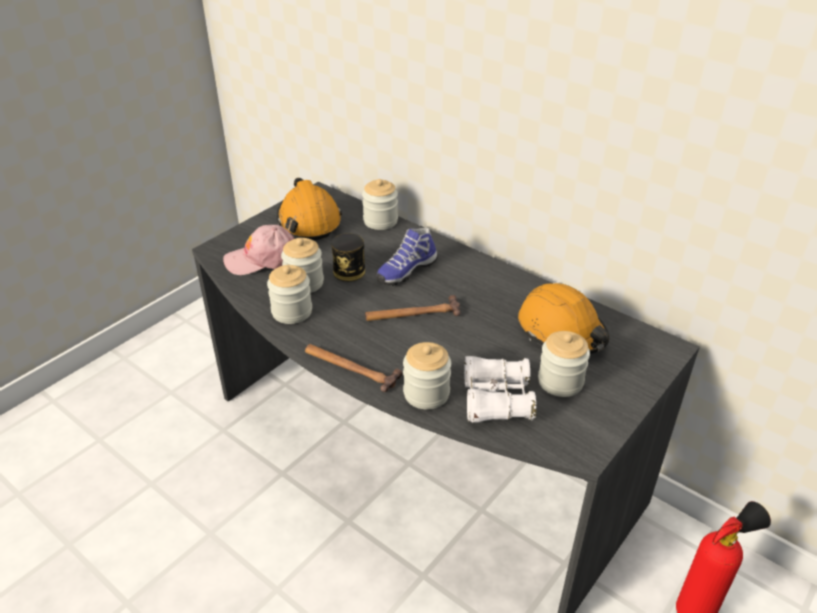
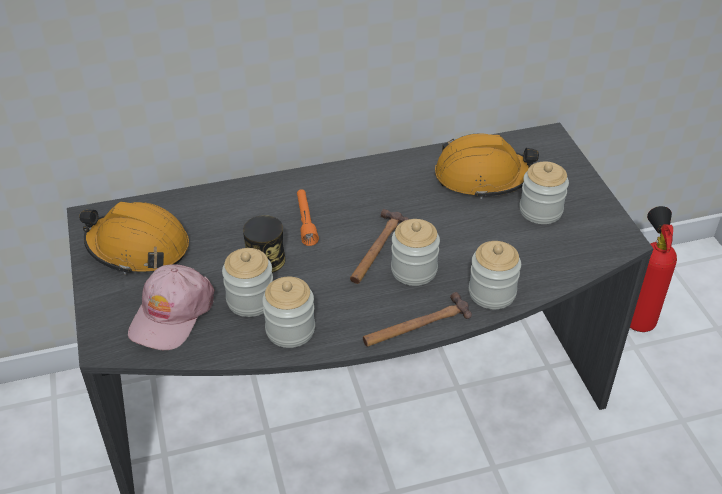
camera: 55 degrees left, 5 degrees up
jar [362,179,398,230] -> jar moved to [391,219,440,286]
shoe [376,228,438,286] -> orange flashlight [297,189,319,246]
white binoculars [464,356,536,423] -> none

